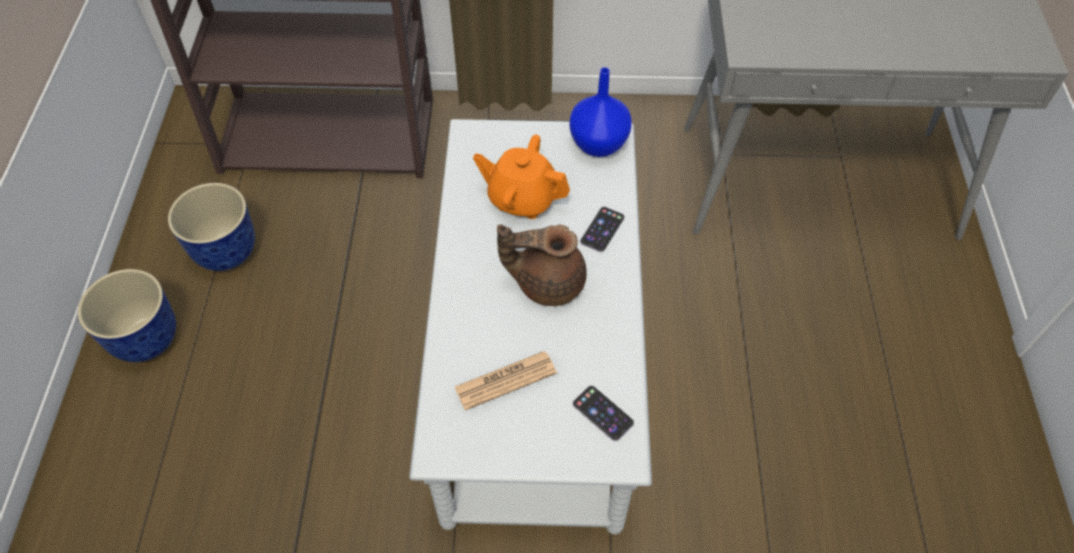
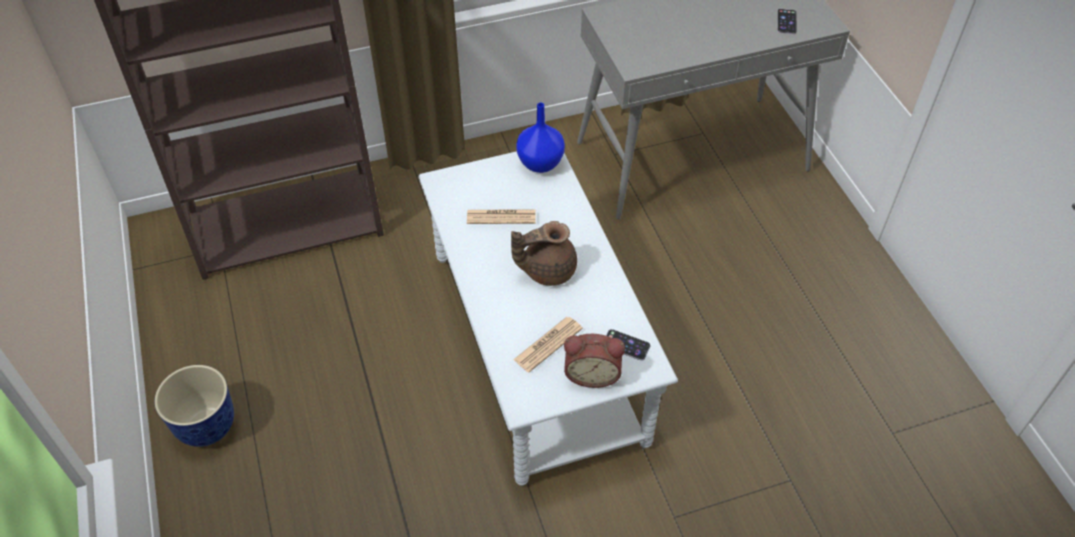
camera: 20 degrees left, 5 degrees down
planter [168,183,255,271] -> none
orange teapot [473,134,570,219] -> newspaper [467,209,536,224]
phone [580,206,625,252] -> phone moved to [777,9,797,34]
none -> alarm clock [564,334,625,388]

